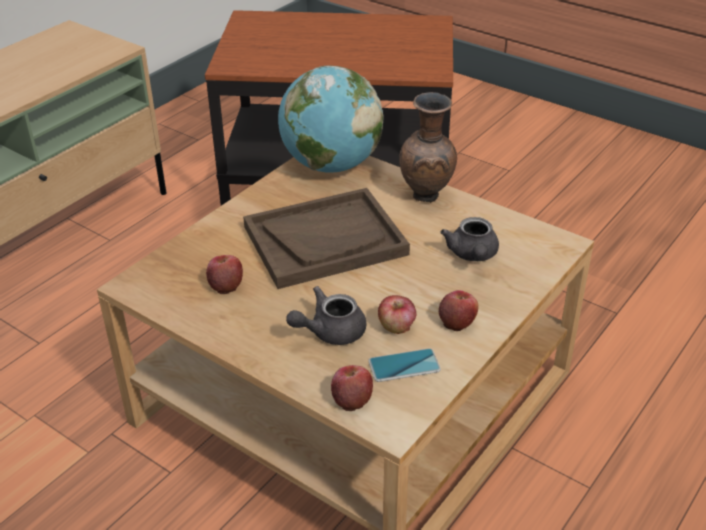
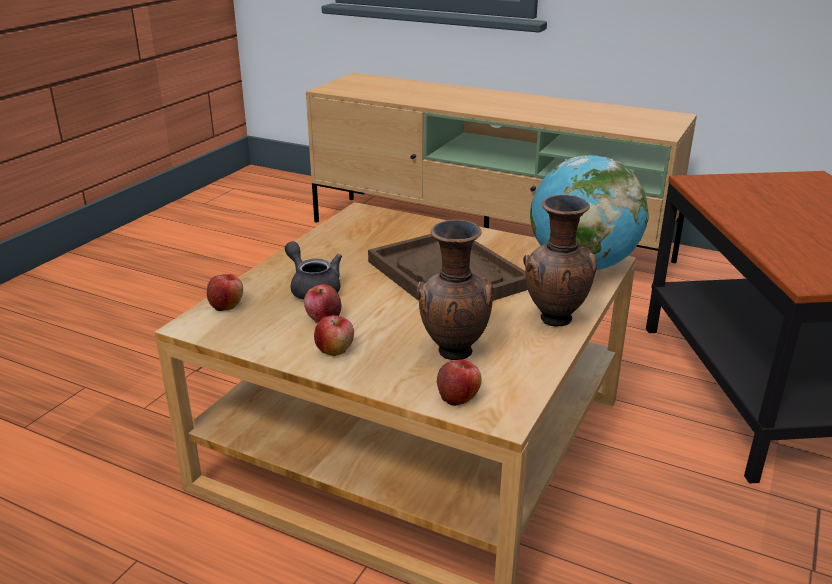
camera: 80 degrees right, 10 degrees down
apple [206,255,243,294] -> apple moved to [437,360,482,406]
phone [368,348,441,382] -> none
grey teapot [440,217,499,261] -> brown vase [417,220,494,360]

